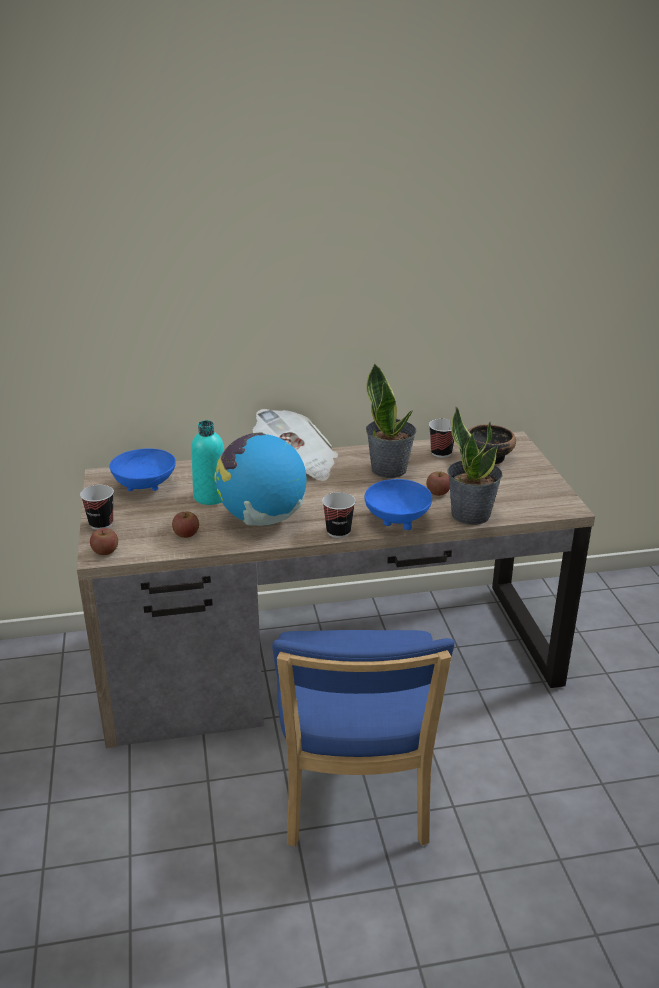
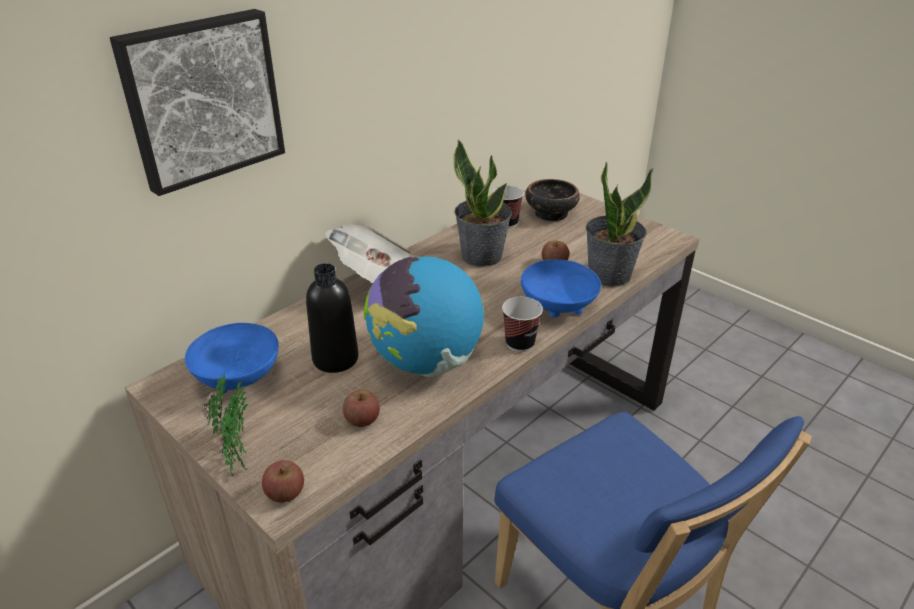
camera: 35 degrees left, 5 degrees up
cup [80,485,114,530] -> potted plant [202,373,248,476]
turquoise bottle [191,420,224,505] -> black bottle [306,263,358,373]
none -> picture [110,9,285,196]

